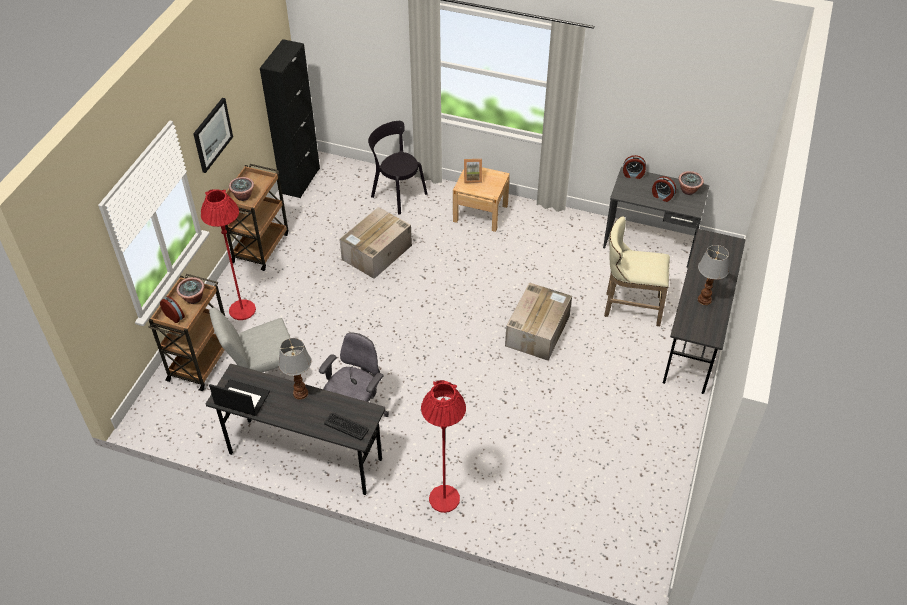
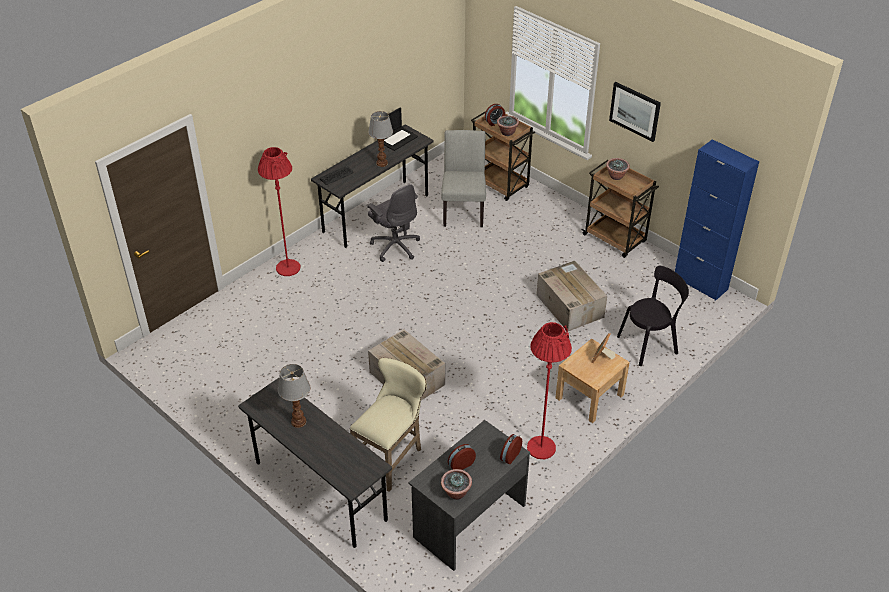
camera: 115 degrees right, 5 degrees down
red floor lamp [201,189,256,320] -> red floor lamp moved to [527,322,572,460]
black cabinet [260,39,320,198] -> blue cabinet [675,139,759,301]

